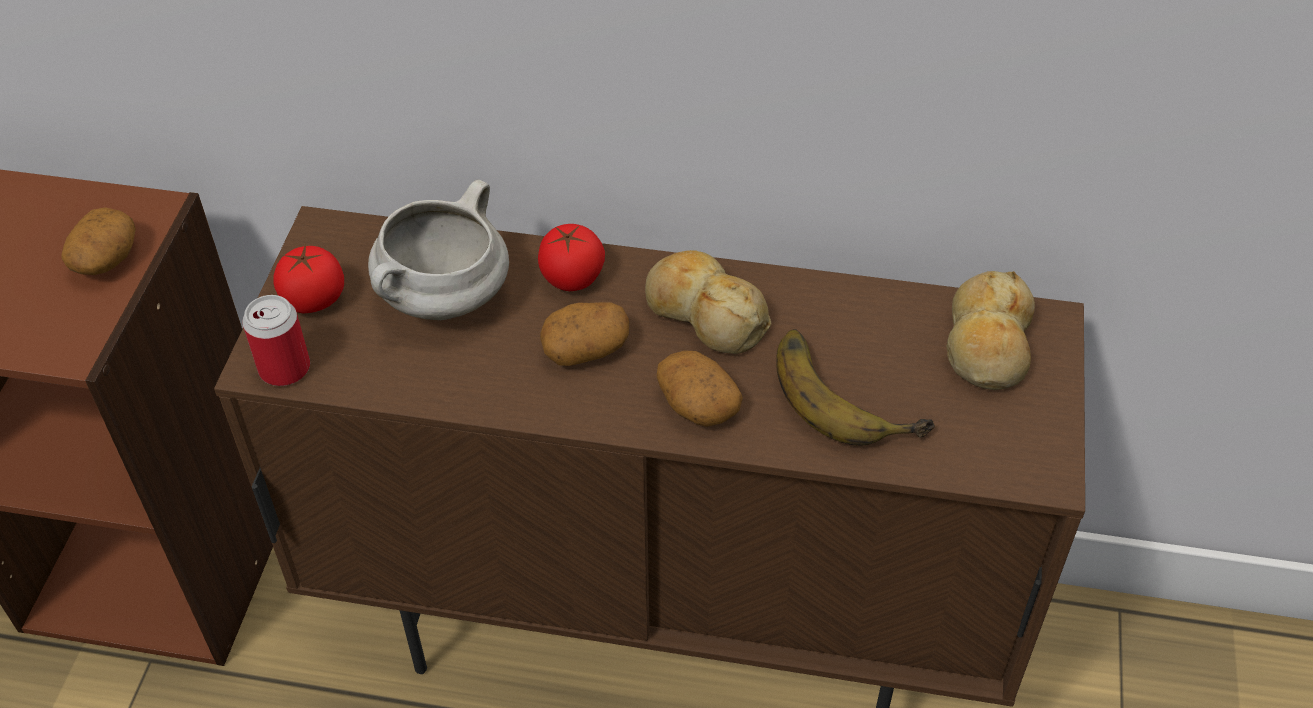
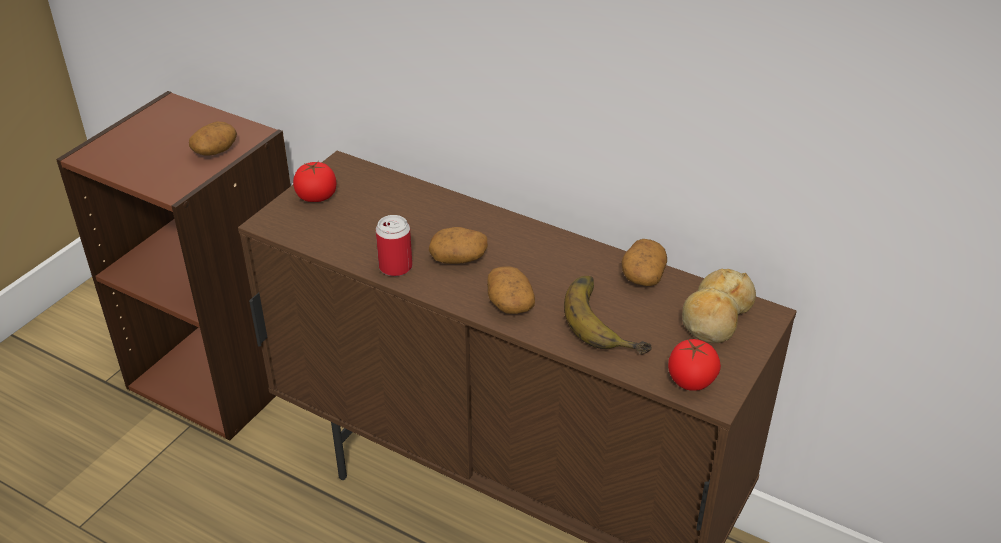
camera: 20 degrees right, 10 degrees down
can [242,295,310,386] -> can moved to [376,215,412,276]
white cooking pot [368,180,509,320] -> none
tomato [538,224,605,291] -> tomato moved to [668,339,721,391]
bread [645,250,772,354] -> none
none -> potato [622,239,667,286]

